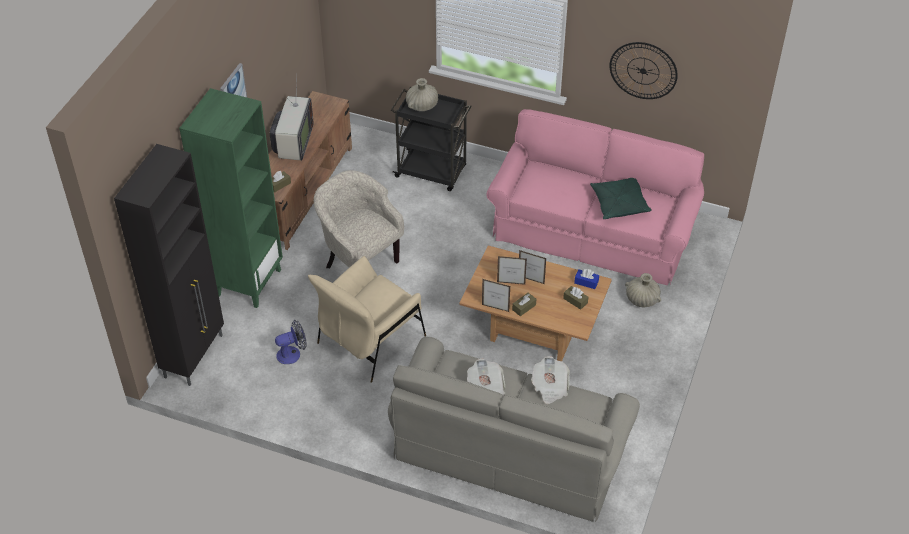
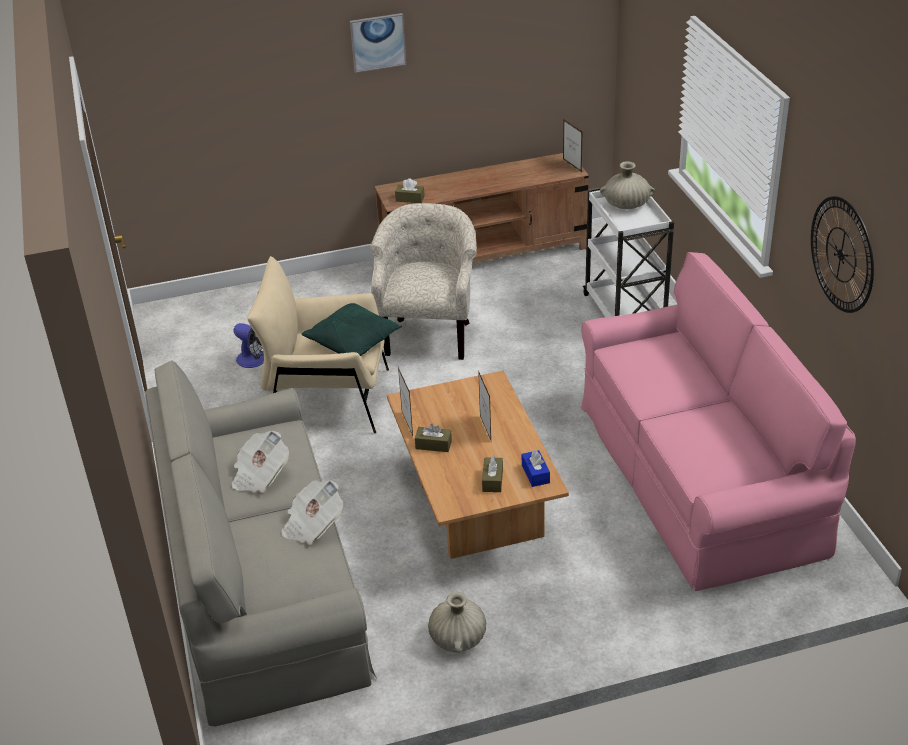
camera: 55 degrees right, 10 degrees down
black cabinet [114,144,224,386] -> none
green bookcase [179,88,283,308] -> none
television [270,73,314,161] -> none
black cart [391,87,472,191] -> white cart [583,186,674,317]
picture frame [497,256,527,285] -> picture frame moved to [563,119,583,172]
green pillow [590,178,652,219] -> green pillow moved to [302,303,402,356]
beige vase [625,273,661,307] -> beige vase moved to [428,592,486,653]

